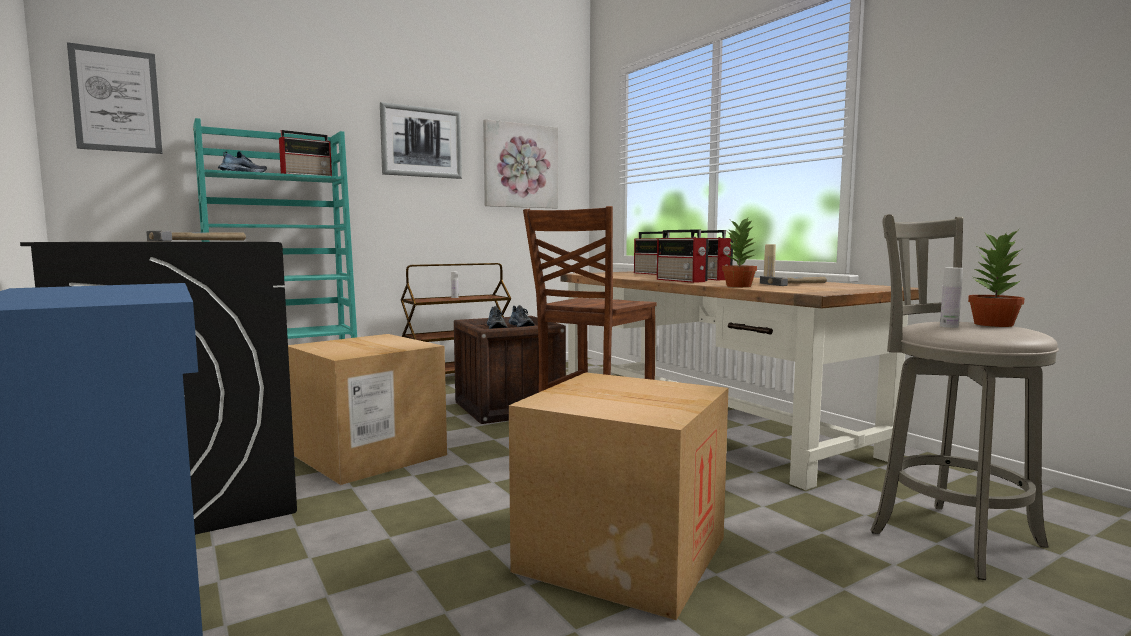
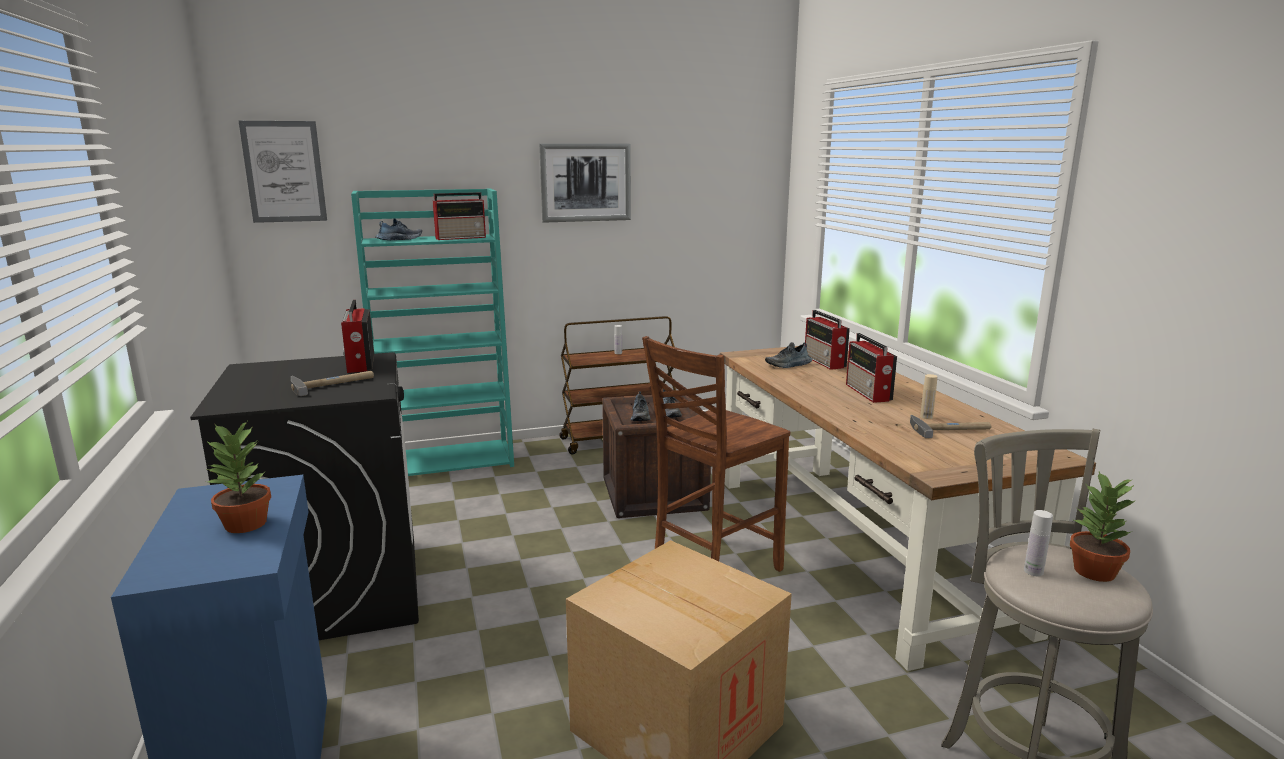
camera: 15 degrees right, 10 degrees up
cardboard box [288,334,447,485] -> none
picture [483,119,558,208] -> none
radio [657,229,708,283] -> radio moved to [341,300,374,373]
potted plant [722,218,757,287] -> potted plant moved to [206,422,271,533]
none -> shoe [765,342,812,368]

